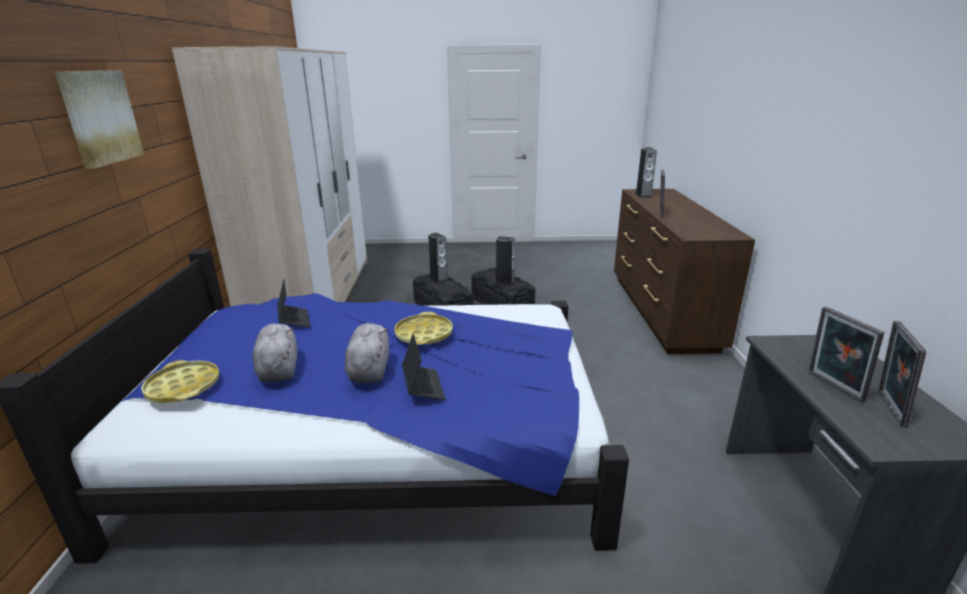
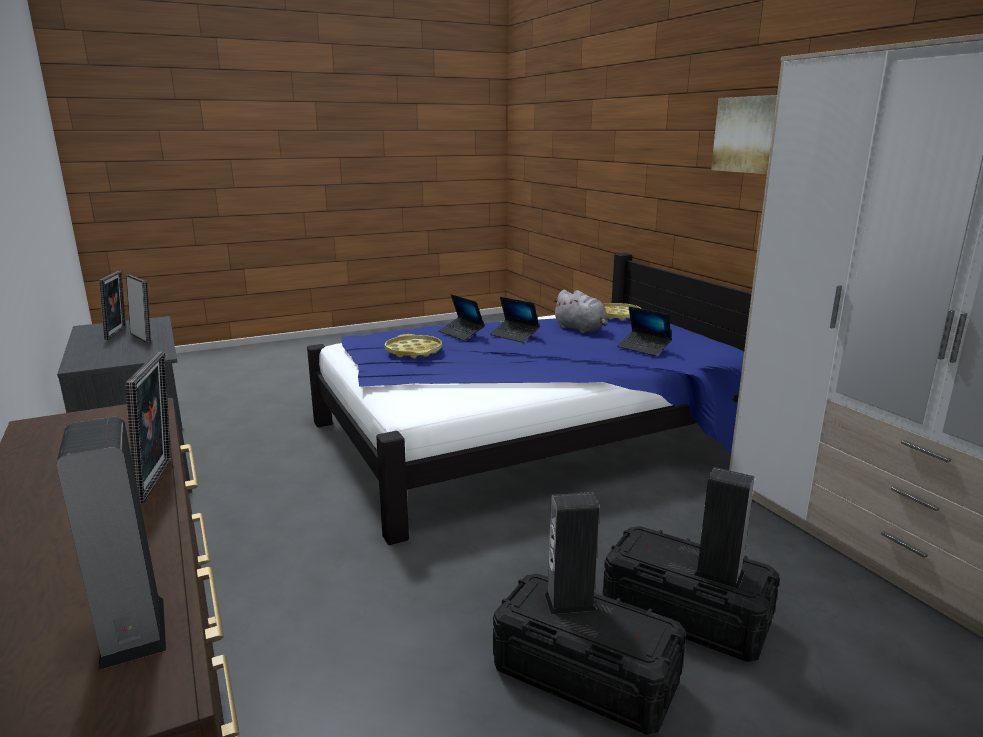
camera: 155 degrees right, 5 degrees down
grey plush toy [345,323,389,383] -> laptop [490,297,540,343]
yellow tray [394,312,453,345] -> yellow tray moved to [385,334,442,358]

